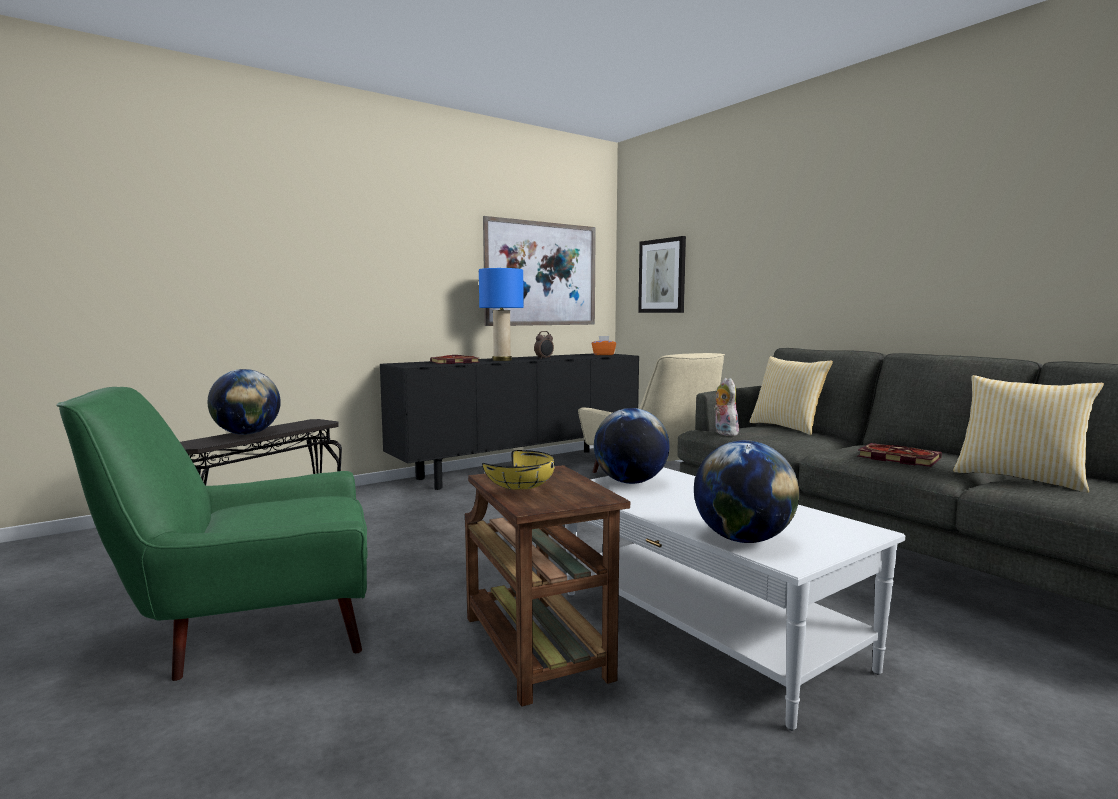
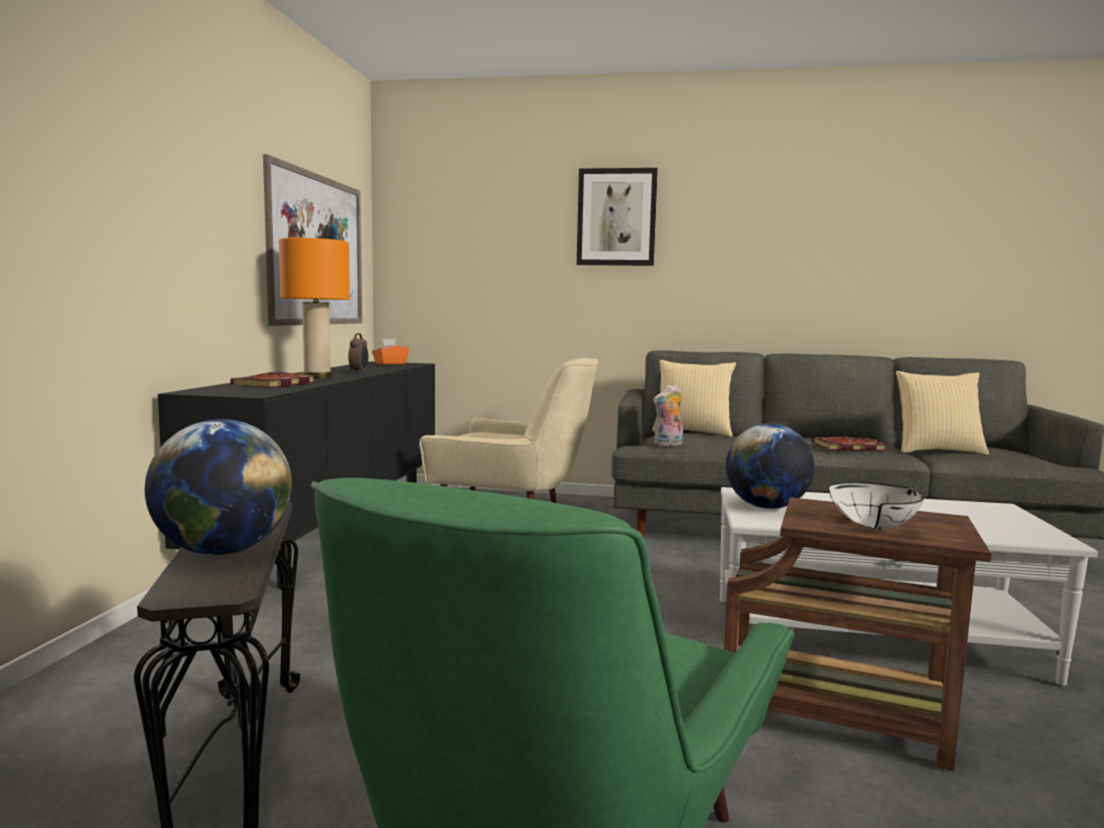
camera: 45 degrees left, 0 degrees up
blue table lamp [479,268,524,361] -> orange table lamp [279,238,350,379]
yellow bowl [482,450,555,490] -> white bowl [829,482,924,530]
picture [638,236,686,313] -> picture moved to [577,168,658,266]
globe [694,440,799,543] -> none
plush toy [714,378,739,436] -> plush toy turned 60 degrees counterclockwise [653,384,683,447]

